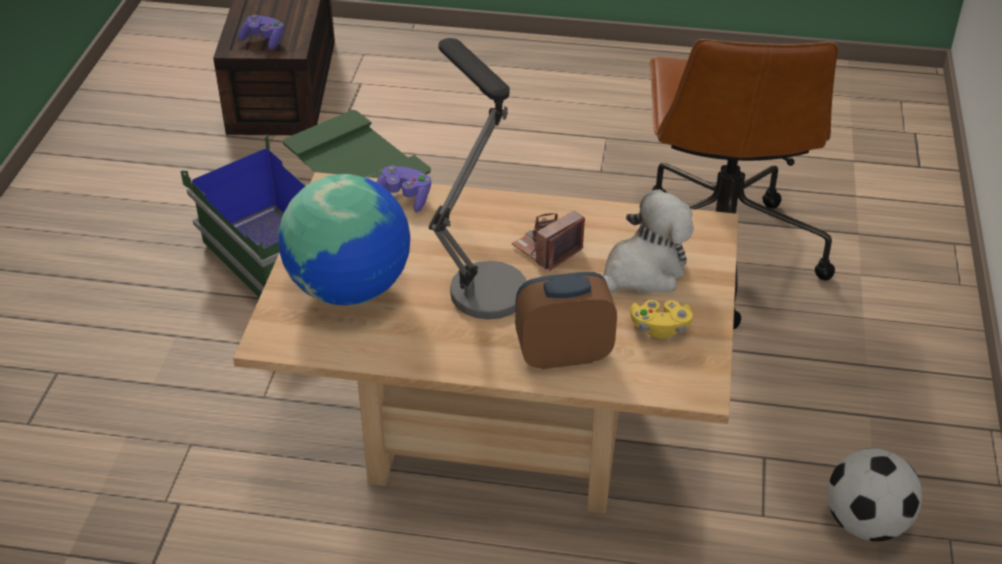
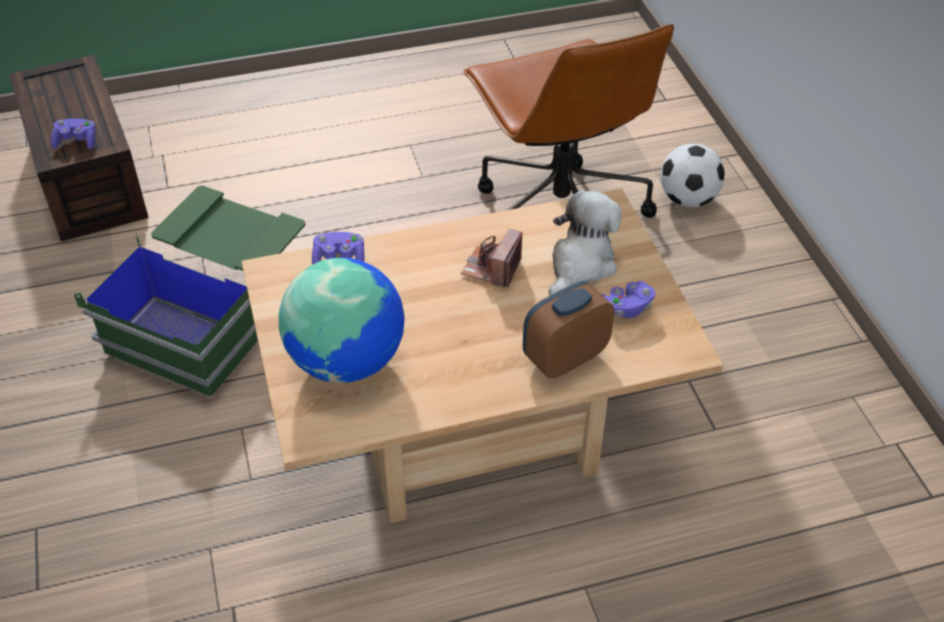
camera: 25 degrees left, 5 degrees up
table lamp [429,38,527,319] -> none
yellow game controller [630,300,693,339] -> purple game controller [601,281,655,318]
football [827,448,922,541] -> football moved to [660,144,725,207]

